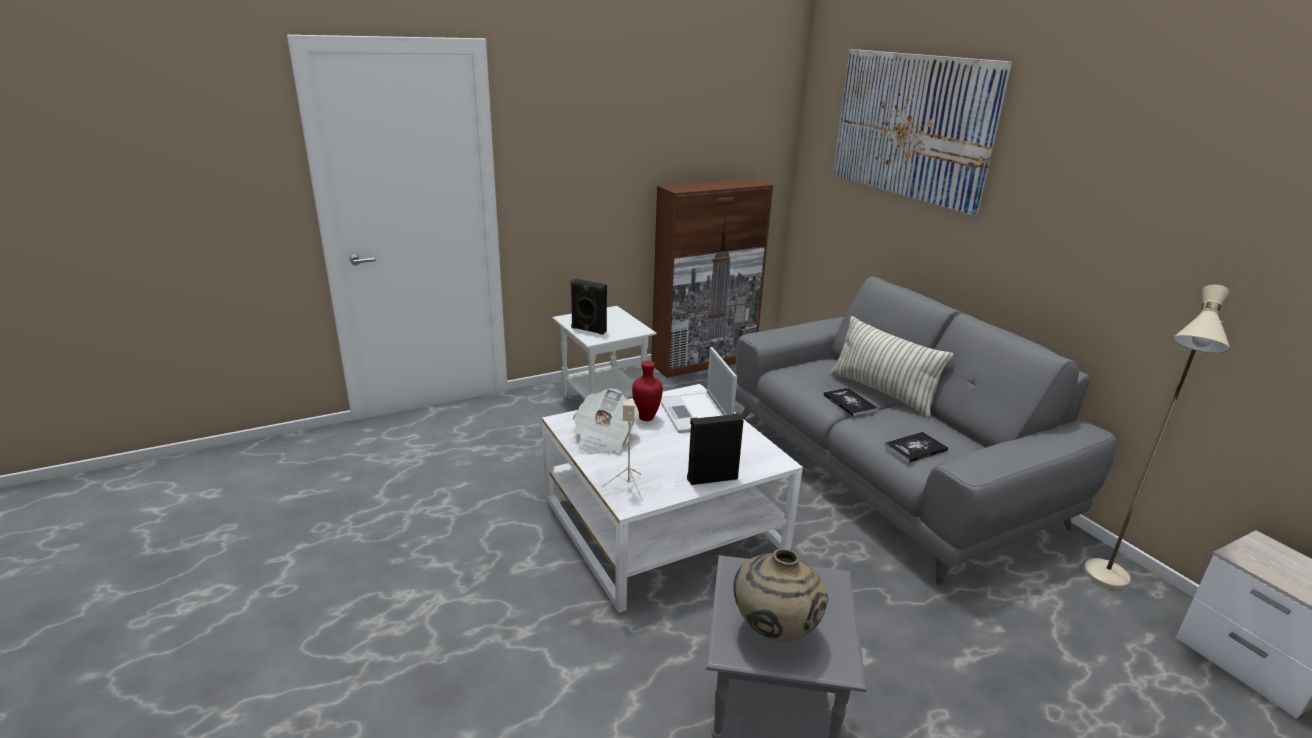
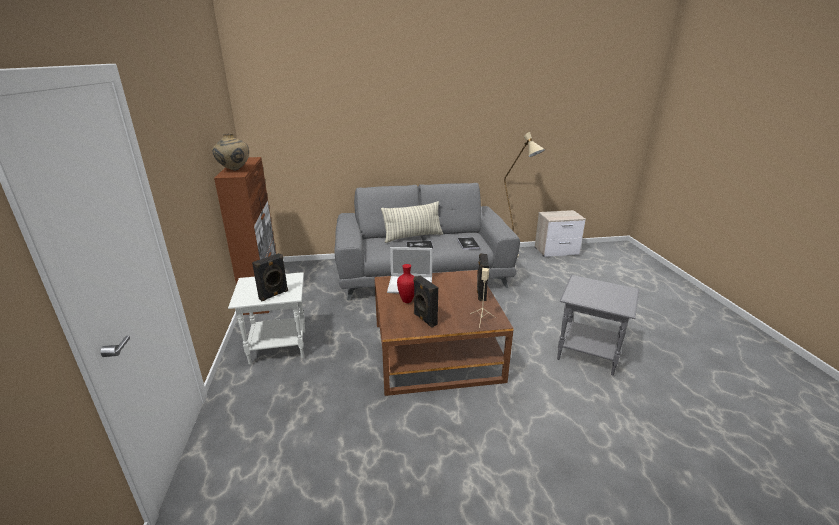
camera: 70 degrees left, 0 degrees up
white coffee table [542,384,803,613] -> brown coffee table [375,270,514,396]
newspaper [573,388,639,455] -> black speaker [414,275,438,327]
beige vase [733,549,828,642] -> beige vase moved to [212,134,249,171]
picture [833,49,1012,215] -> none

